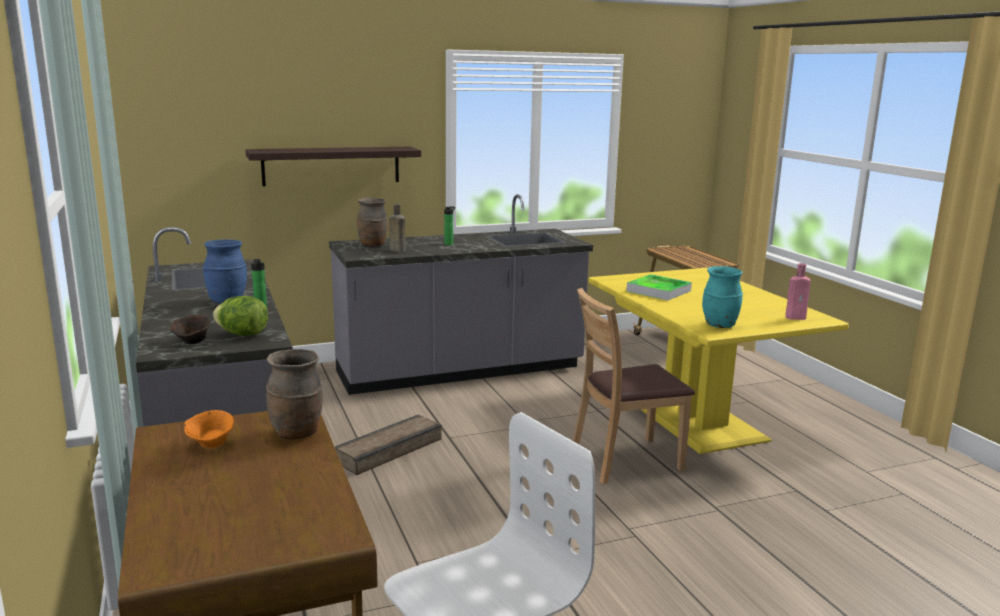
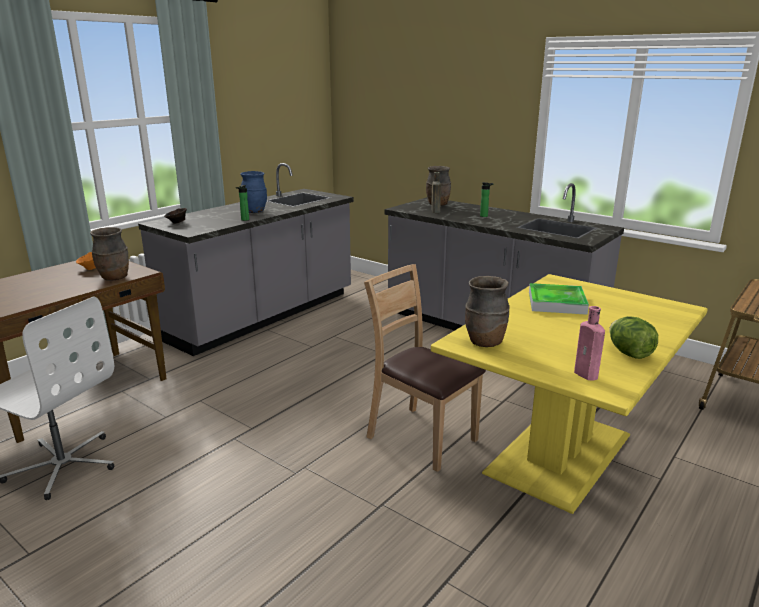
camera: 60 degrees right, 5 degrees up
lettuce [213,296,268,336] -> lettuce moved to [609,316,658,359]
shelf [246,147,421,186] -> none
crate [335,414,442,475] -> none
turquoise vase [702,266,743,328] -> brown vase [465,276,510,347]

